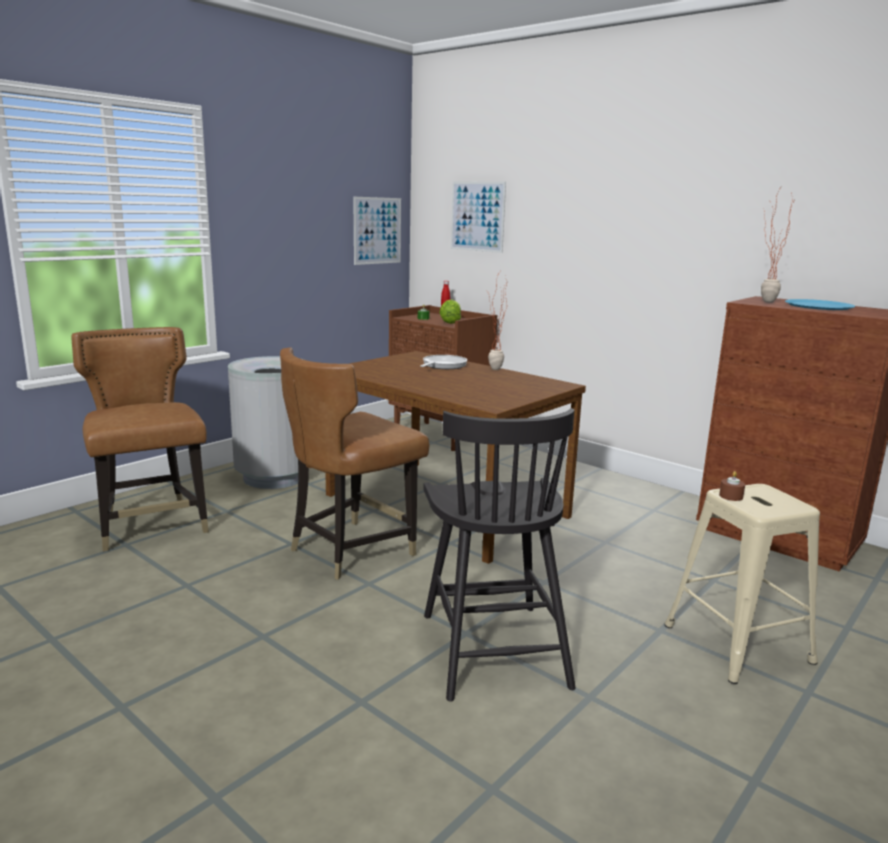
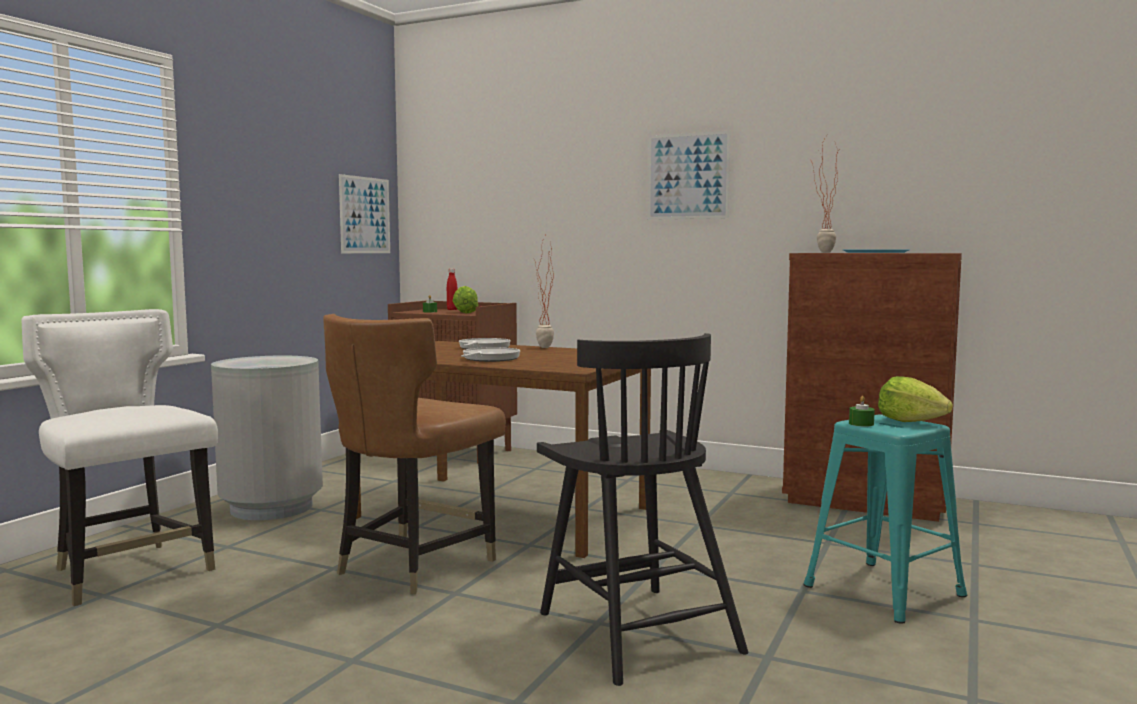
camera: 15 degrees left, 10 degrees down
brown chair [71,327,209,552] -> white chair [21,309,218,606]
picture [451,182,506,253] -> picture moved to [648,131,731,220]
beige stool [664,484,820,684] -> turquoise stool [803,415,967,624]
brown candle [719,471,745,501] -> green candle [849,396,875,427]
none -> frying pan [461,347,520,362]
none -> lettuce [878,376,953,422]

